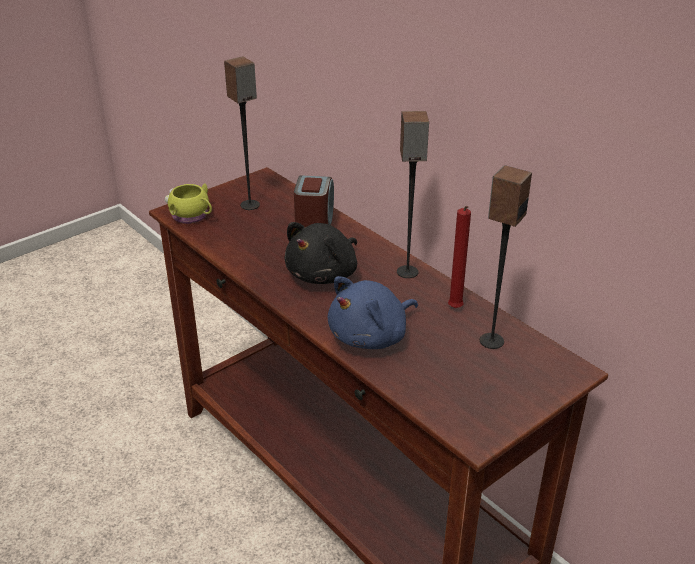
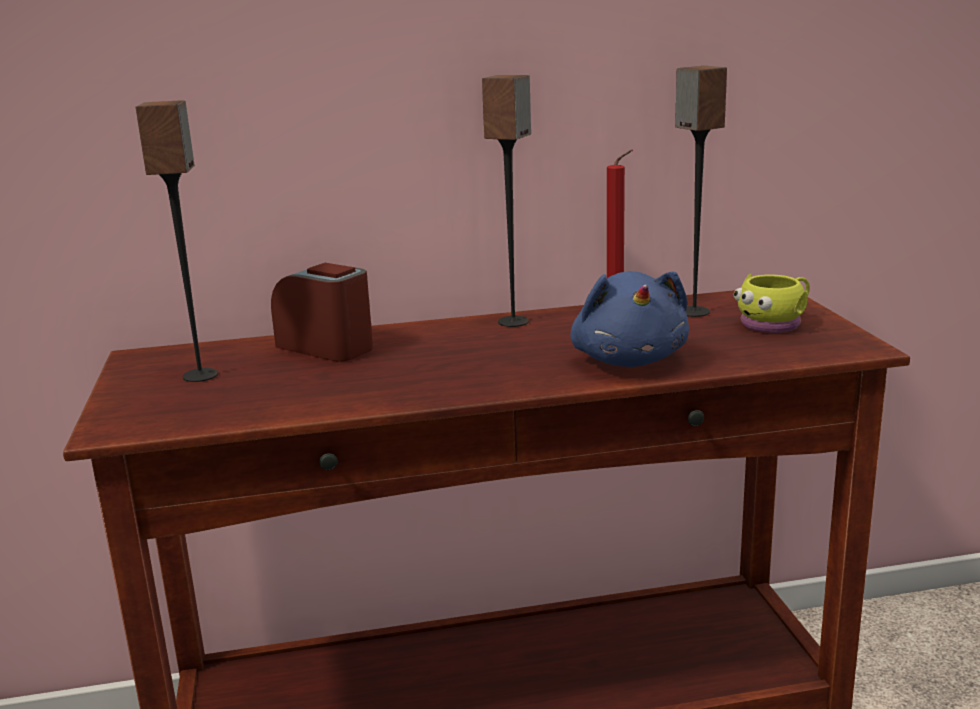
camera: 60 degrees left, 15 degrees down
yellow mug [165,183,212,224] -> yellow mug moved to [734,273,810,333]
black plush toy [285,222,357,284] -> none

